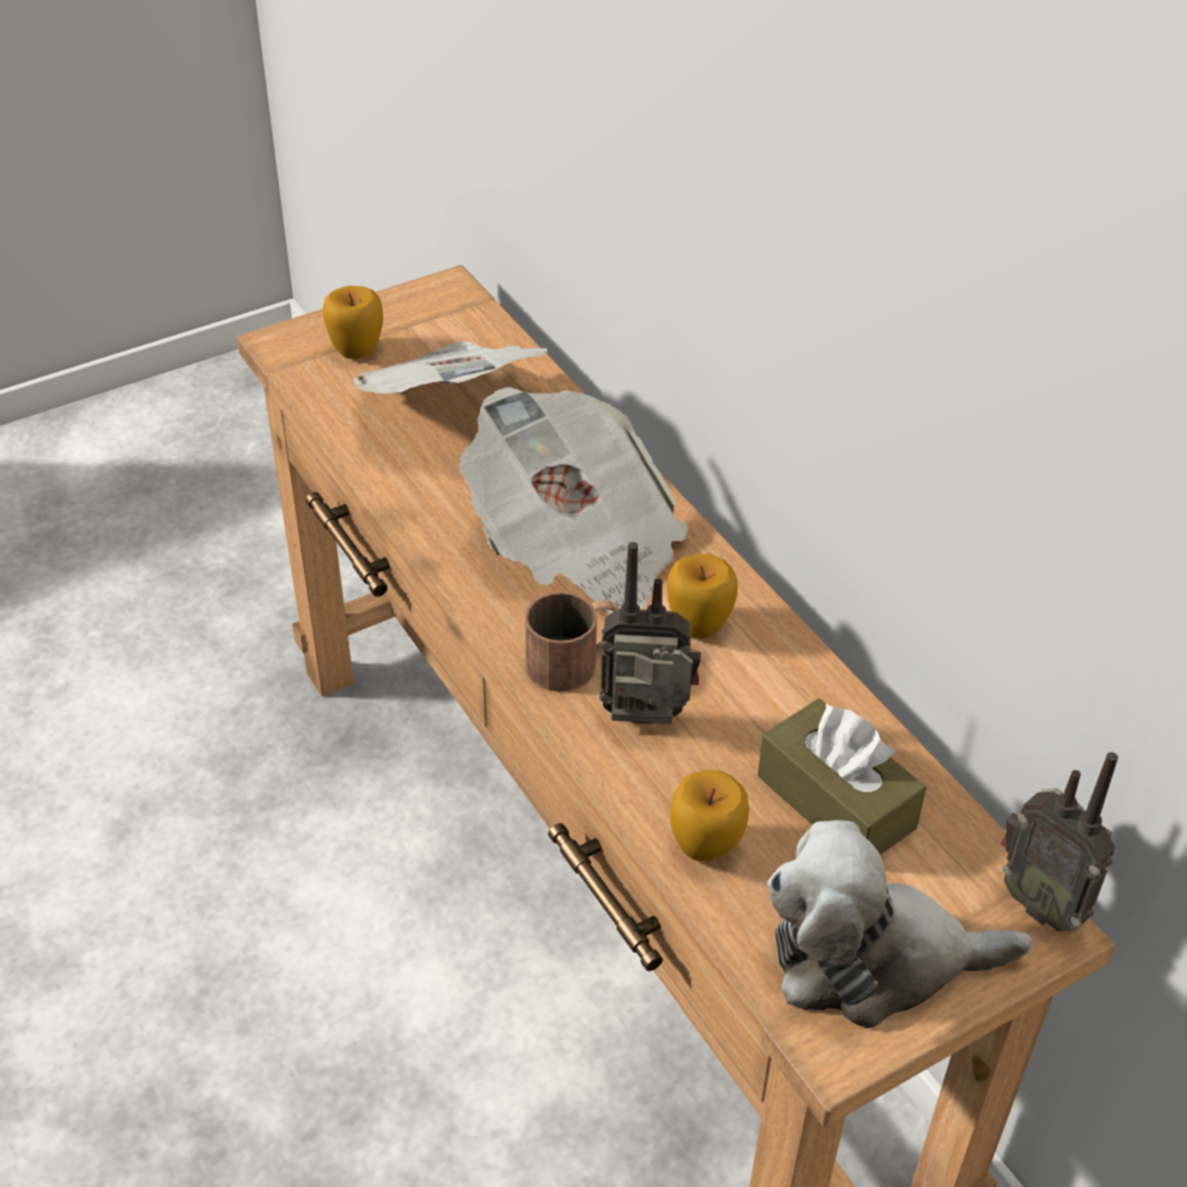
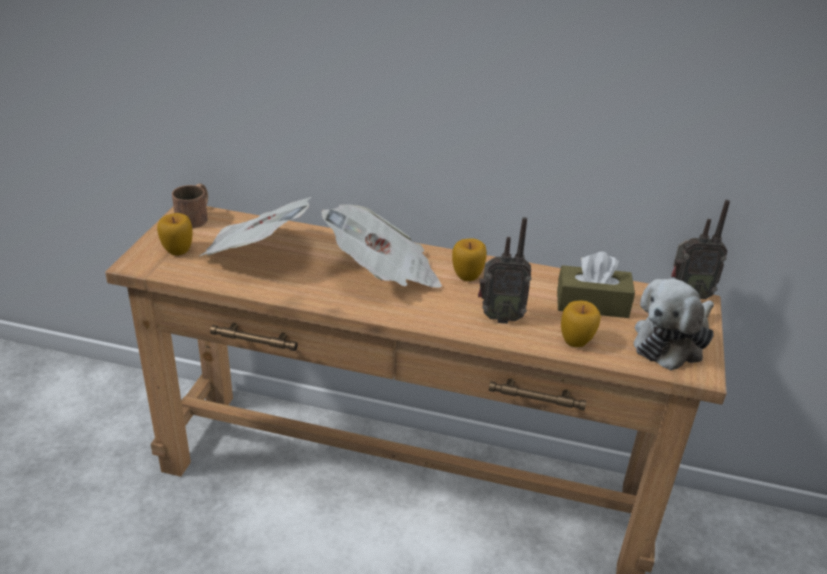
camera: 45 degrees left, 10 degrees down
brown mug [525,592,620,692] -> brown mug moved to [172,184,208,228]
radio [599,542,701,724] -> radio turned 135 degrees counterclockwise [478,217,531,324]

